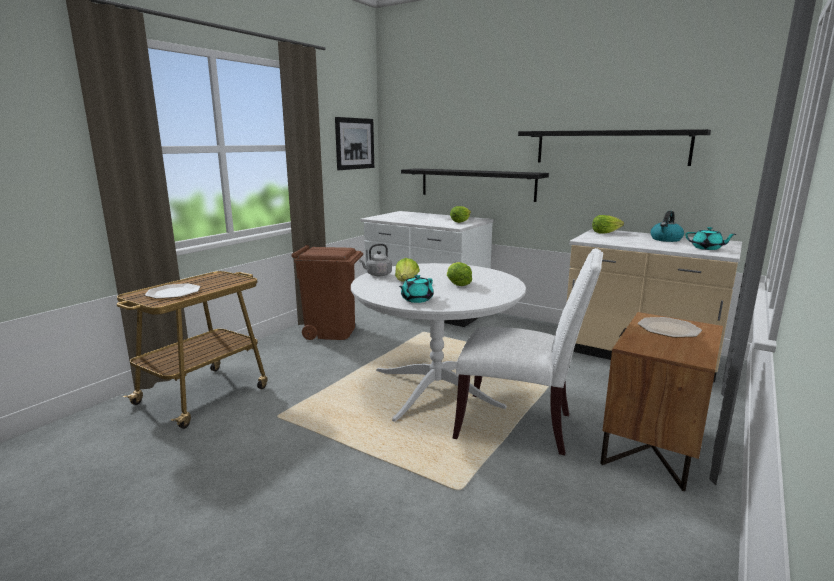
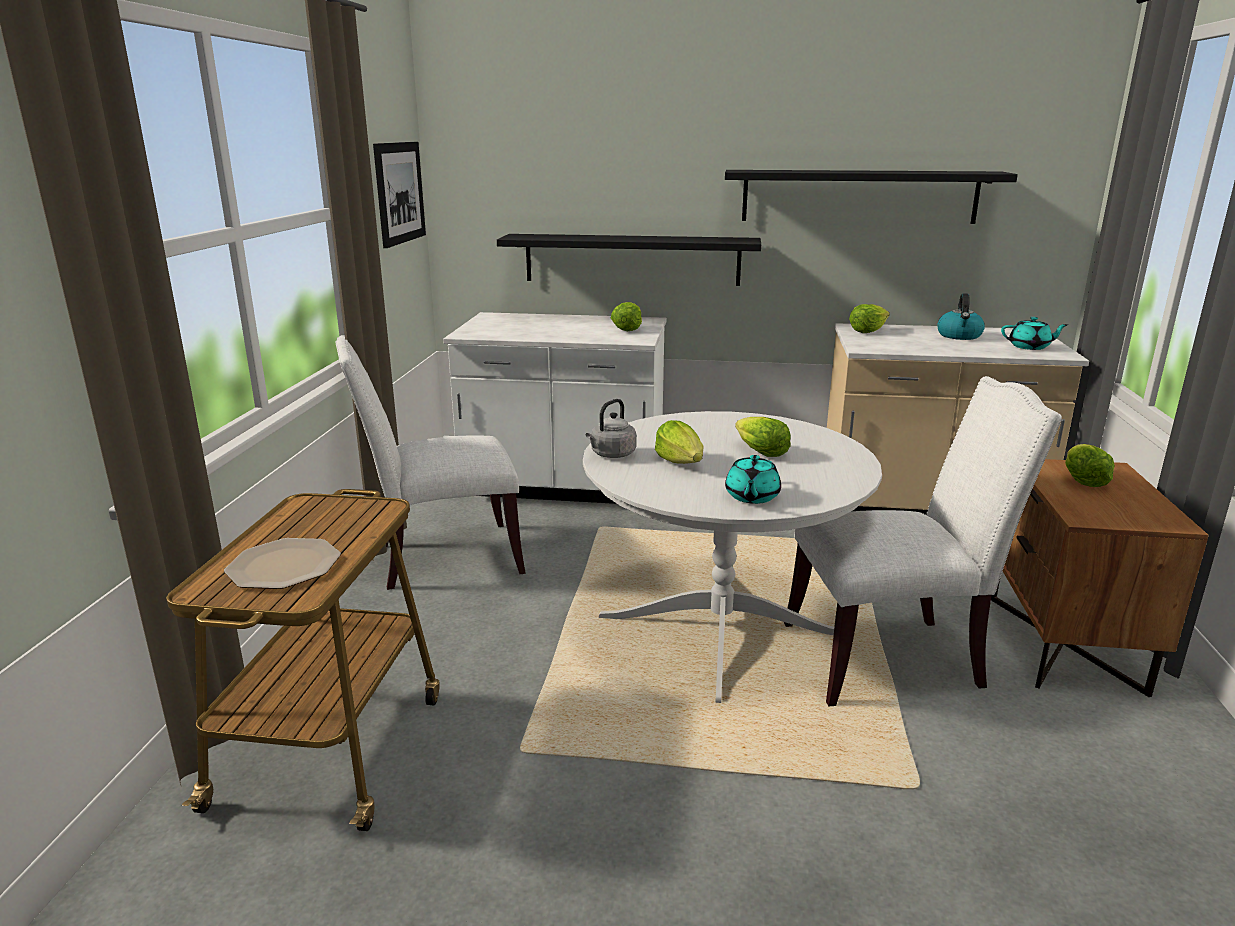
camera: 25 degrees left, 5 degrees up
brown trash can [291,245,363,340] -> white chair [335,335,526,590]
plate [638,317,702,338] -> lettuce [1065,444,1115,487]

